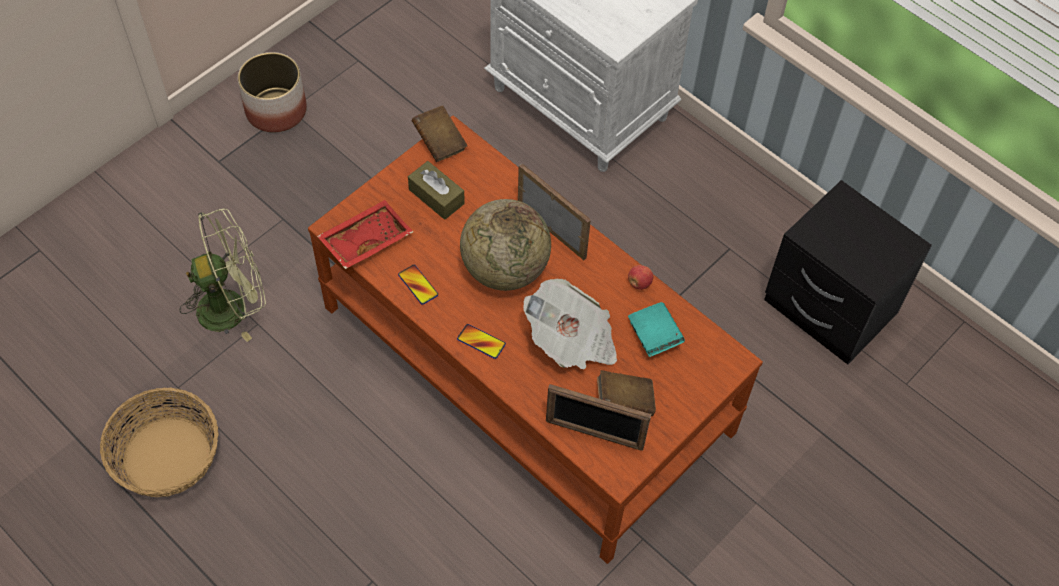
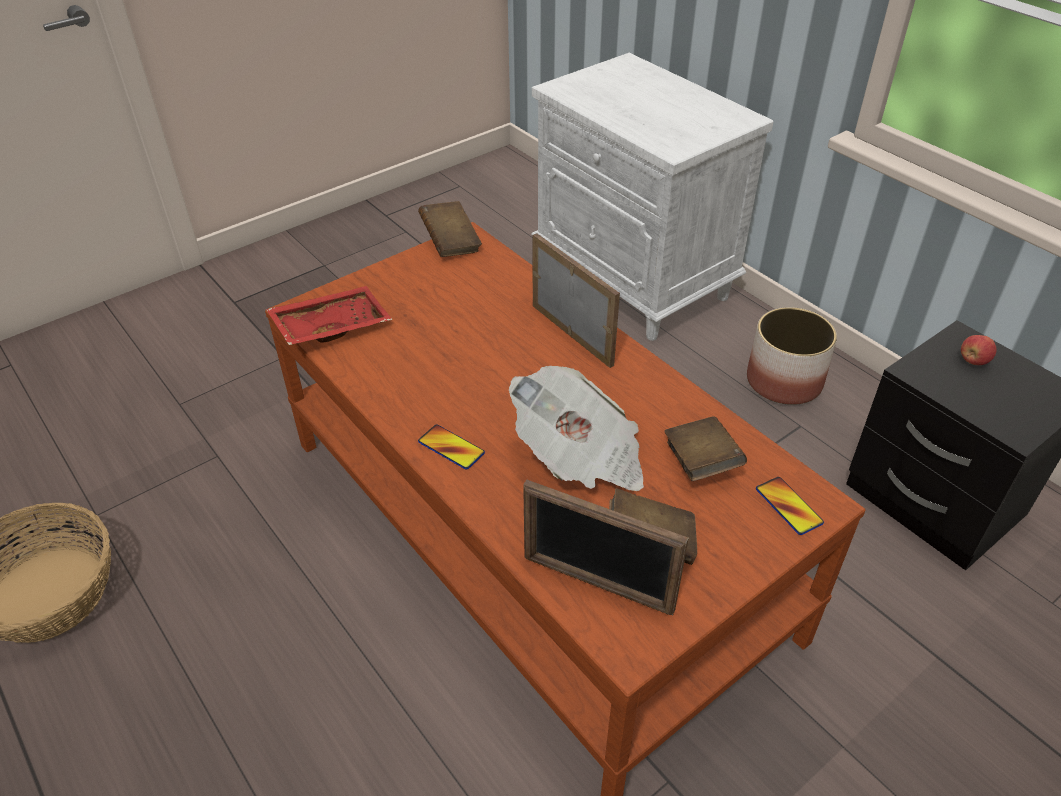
camera: 10 degrees right, 15 degrees down
green fan [180,209,266,342] -> none
planter [238,52,307,132] -> planter moved to [747,307,837,405]
phone [398,265,438,305] -> phone moved to [756,477,824,535]
brown tissue box [408,161,465,220] -> none
globe [460,199,551,291] -> none
apple [628,265,653,290] -> apple moved to [961,335,997,365]
turquoise book [628,302,685,357] -> brown book [664,416,747,481]

